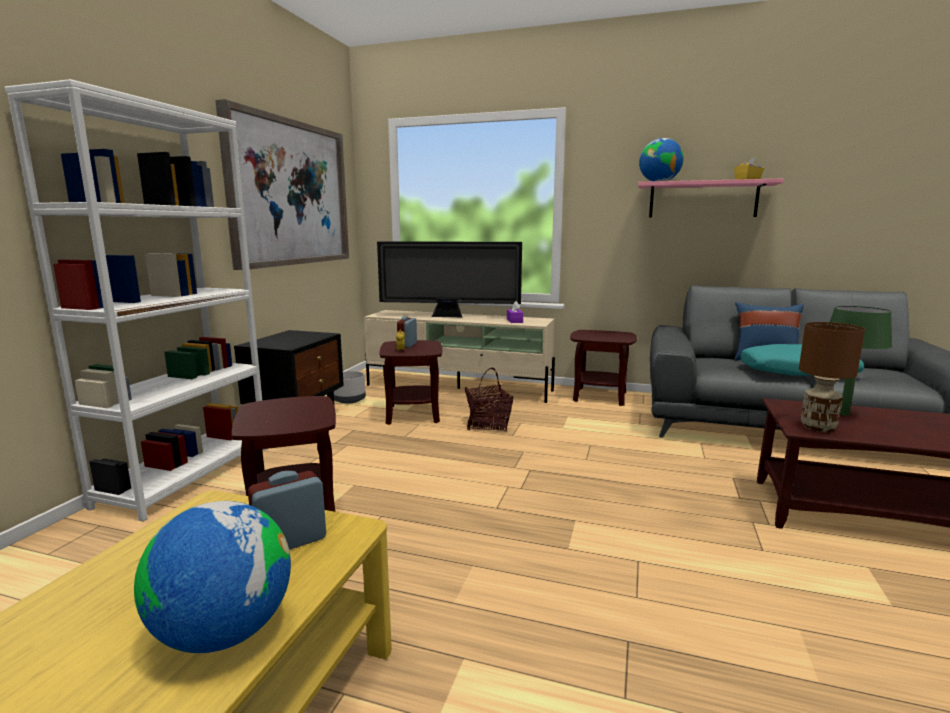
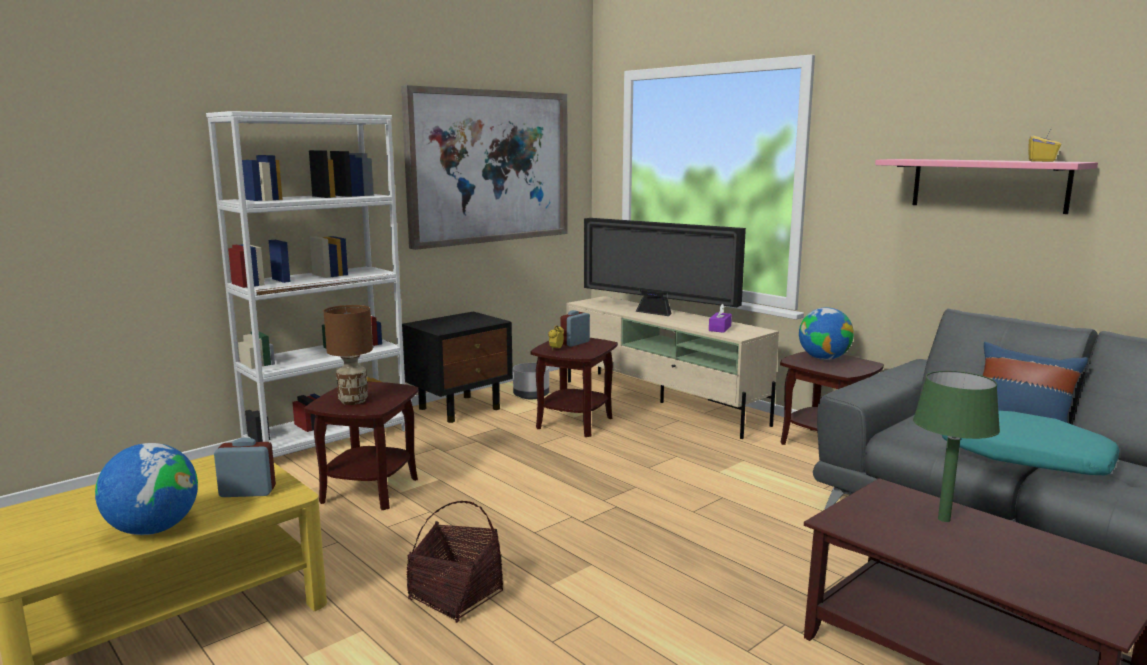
camera: 30 degrees right, 0 degrees up
basket [465,368,513,431] -> basket moved to [407,501,503,623]
globe [639,138,684,182] -> globe moved to [799,307,854,360]
brown table lamp [799,322,865,432] -> brown table lamp moved to [324,305,373,405]

